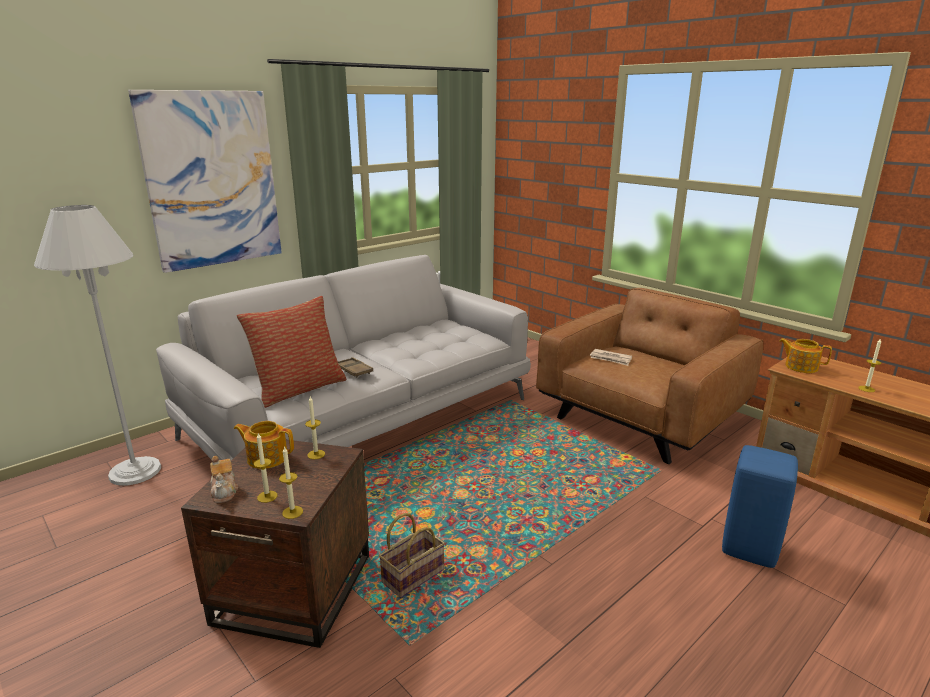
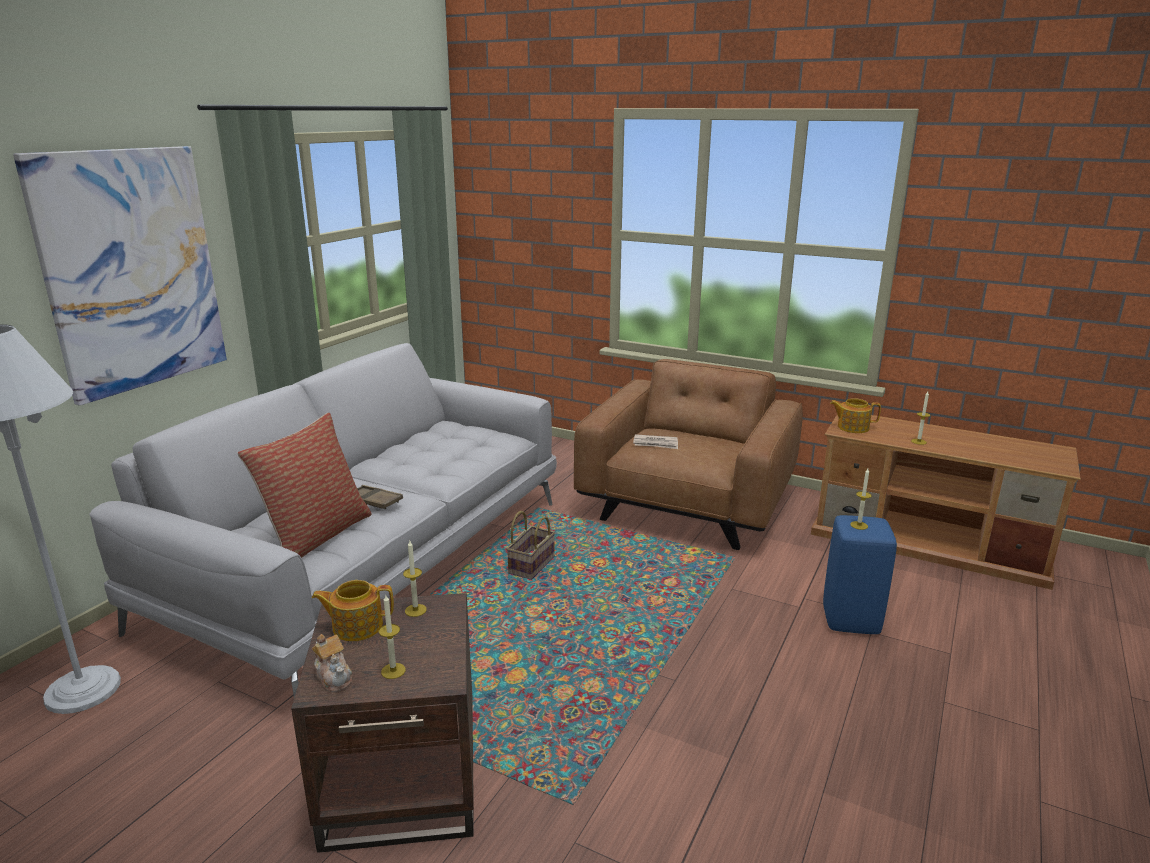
camera: 20 degrees left, 0 degrees up
candle [279,446,303,519] -> candle moved to [850,469,872,530]
basket [379,513,445,598] -> basket moved to [507,511,555,580]

